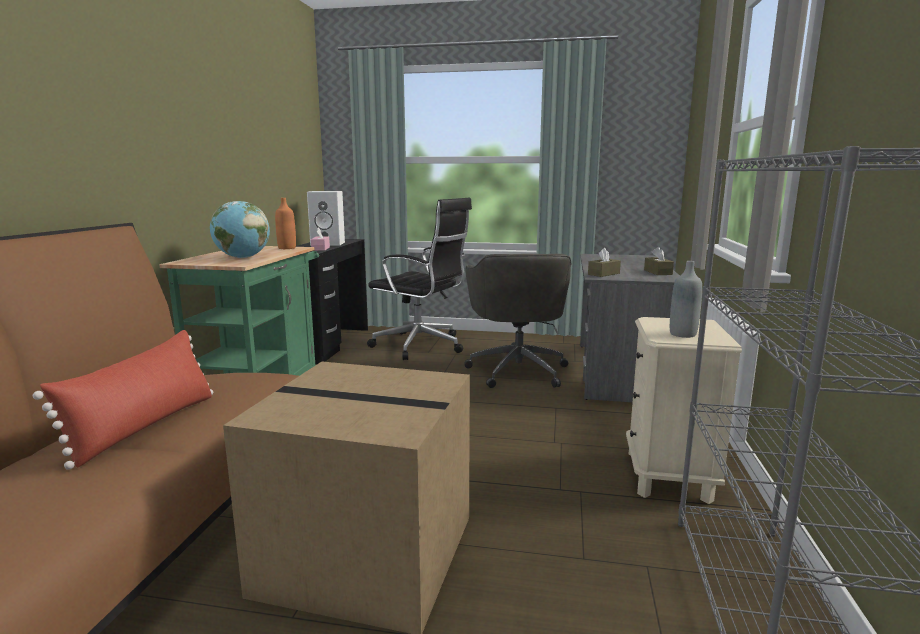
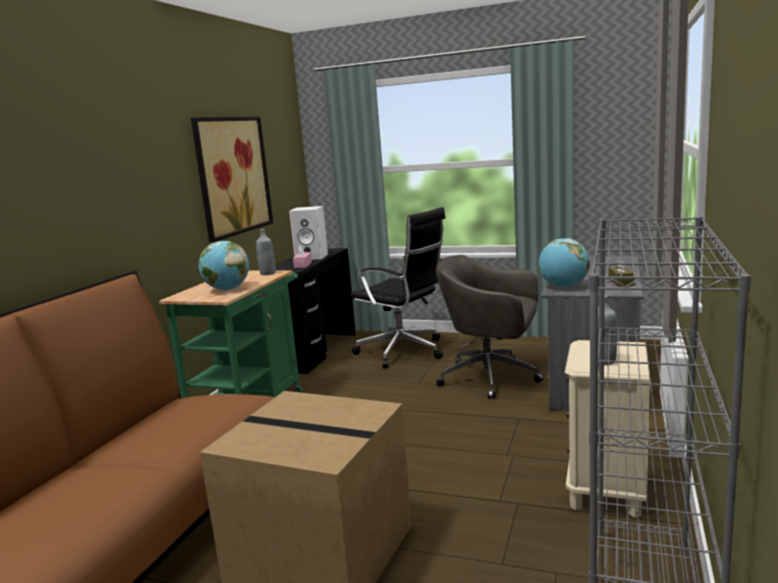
camera: 10 degrees right, 0 degrees up
red pillow [33,330,213,470] -> none
orange bottle [275,198,296,249] -> grey bottle [256,229,276,275]
grey office chair [464,254,571,388] -> grey office chair turned 105 degrees clockwise [436,255,544,399]
brown tissue box [588,248,621,277] -> globe [539,238,590,288]
none -> picture [191,117,273,242]

